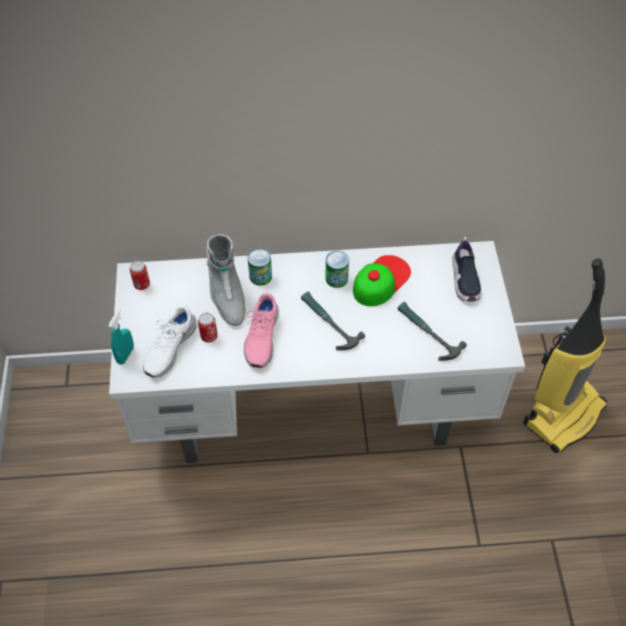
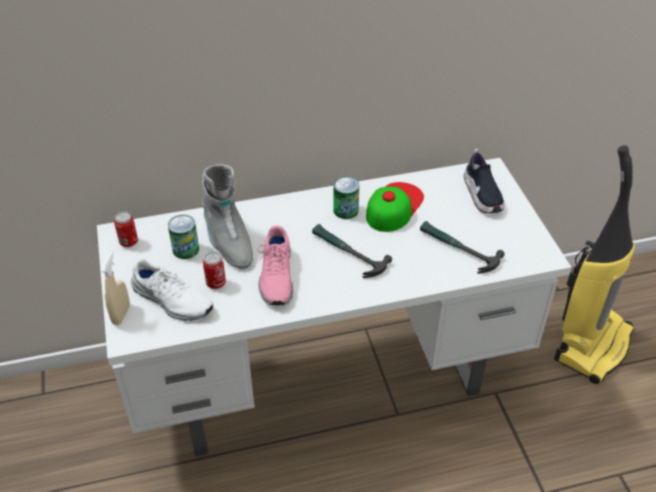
camera: 10 degrees left, 10 degrees down
turquoise spray bottle [108,309,134,364] -> beige spray bottle [101,251,130,325]
white shoe [143,306,197,378] -> white shoe turned 75 degrees counterclockwise [131,259,213,321]
can [248,249,272,286] -> can moved to [168,215,199,259]

